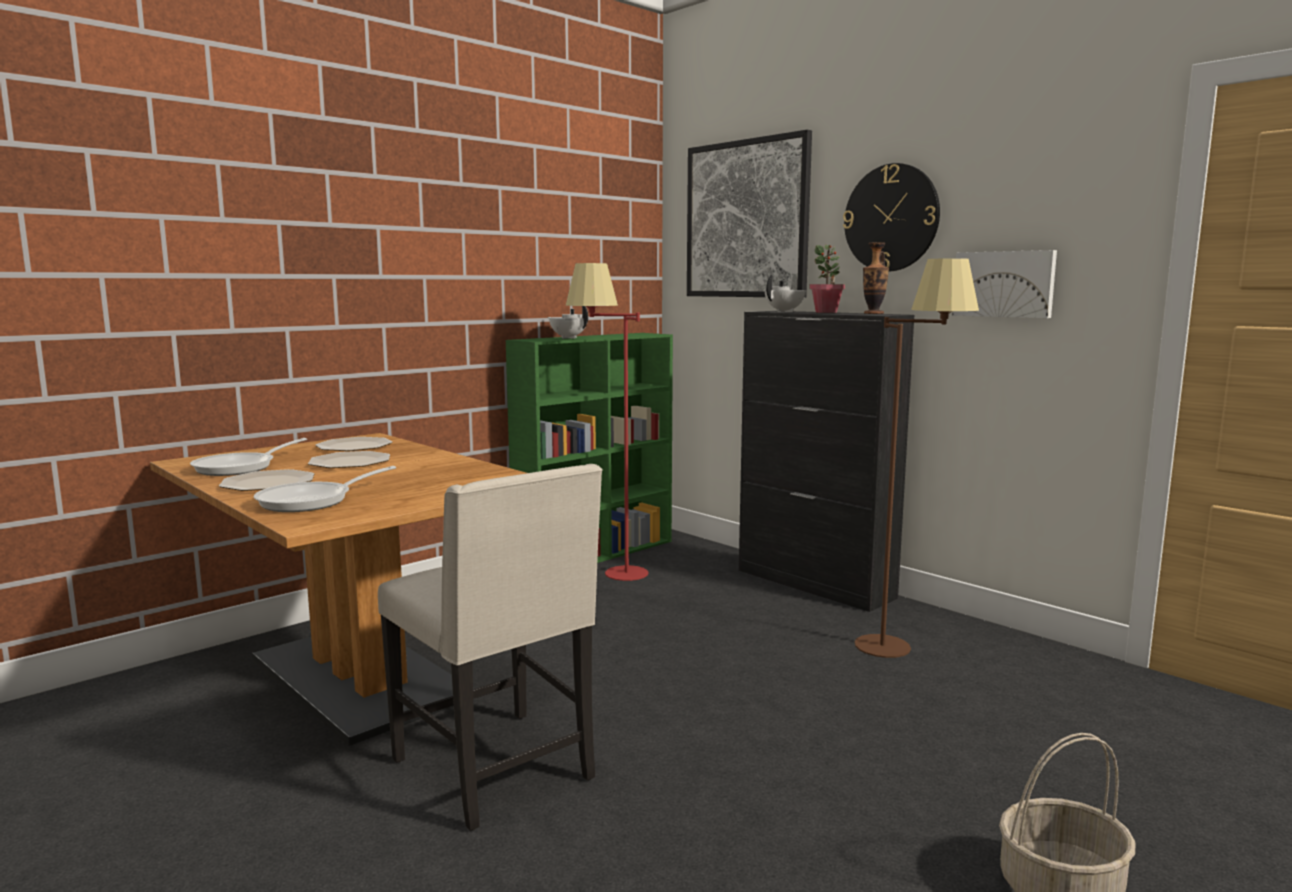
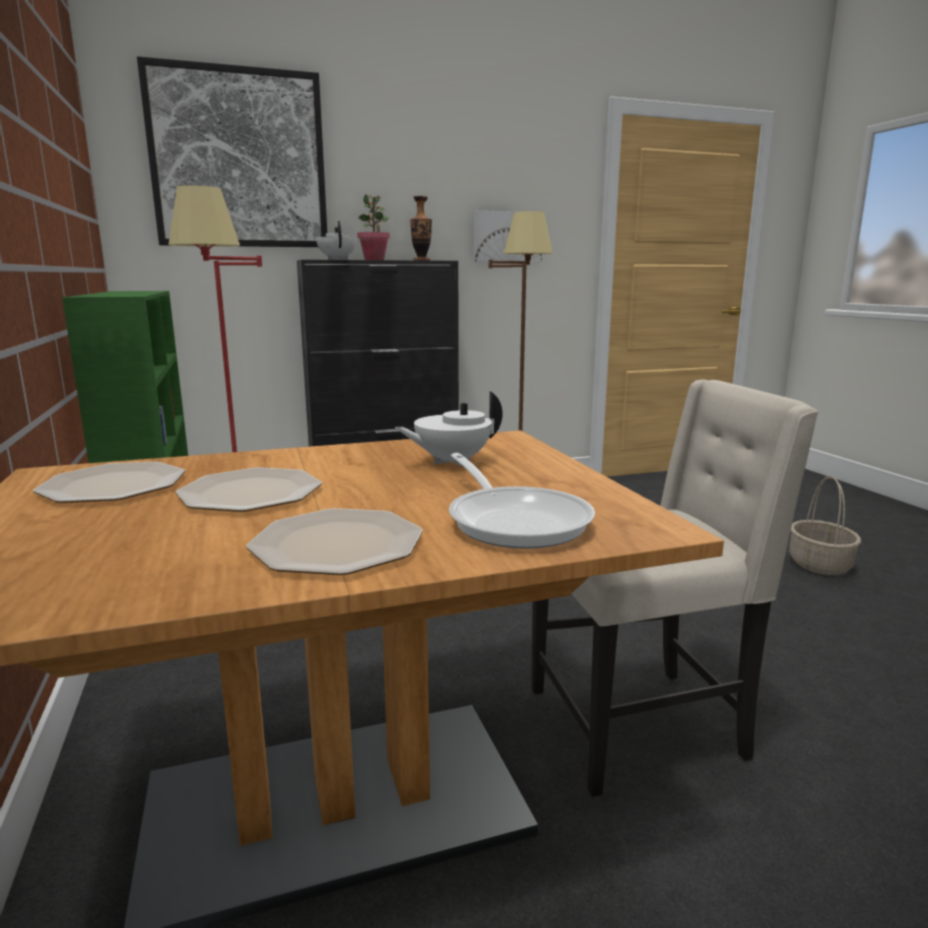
camera: 65 degrees left, 5 degrees up
frying pan [190,438,307,476] -> none
white teapot [548,306,588,339] -> white teapot moved to [395,391,502,466]
wall clock [843,163,940,271] -> none

